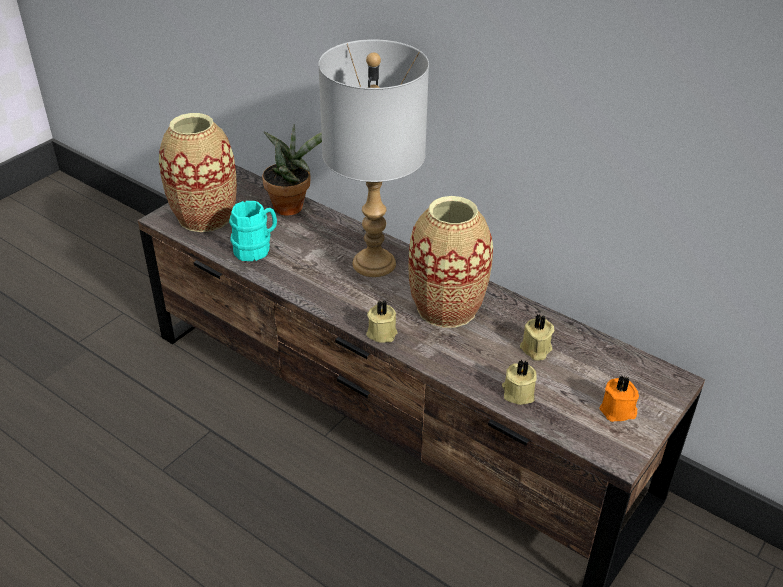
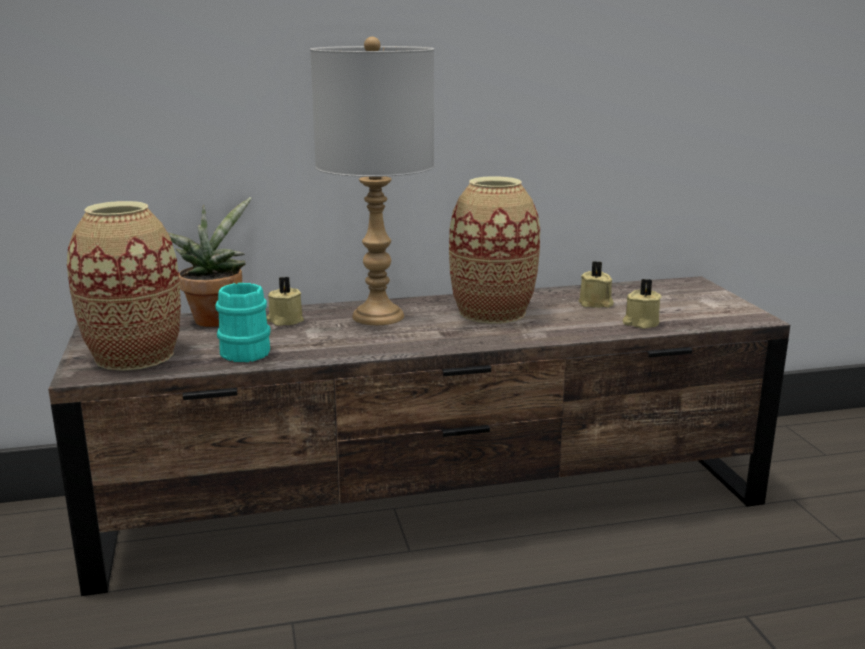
camera: 50 degrees left, 20 degrees down
beige candle [366,300,398,343] -> beige candle moved to [267,277,304,326]
orange candle [599,376,639,422] -> none

